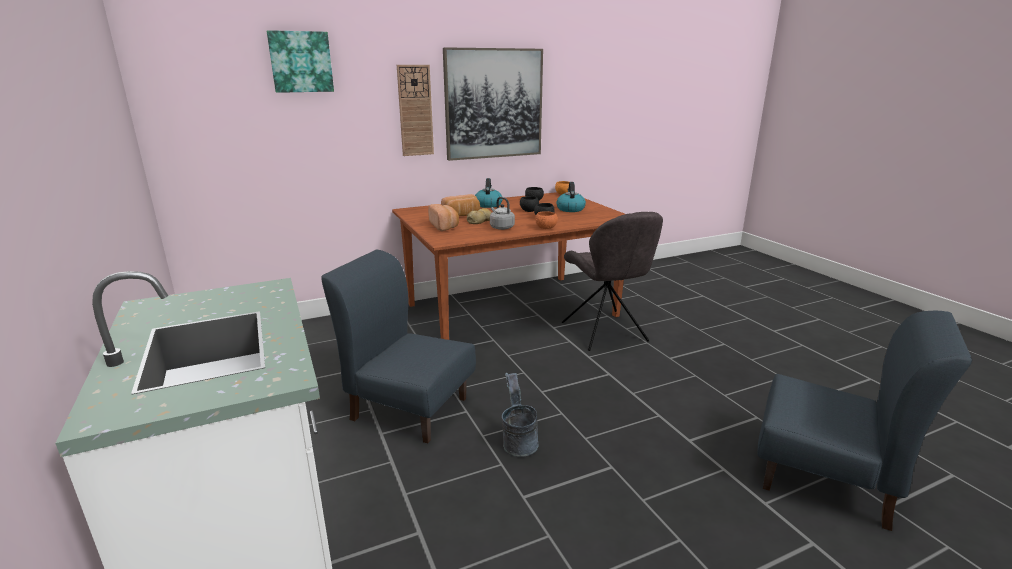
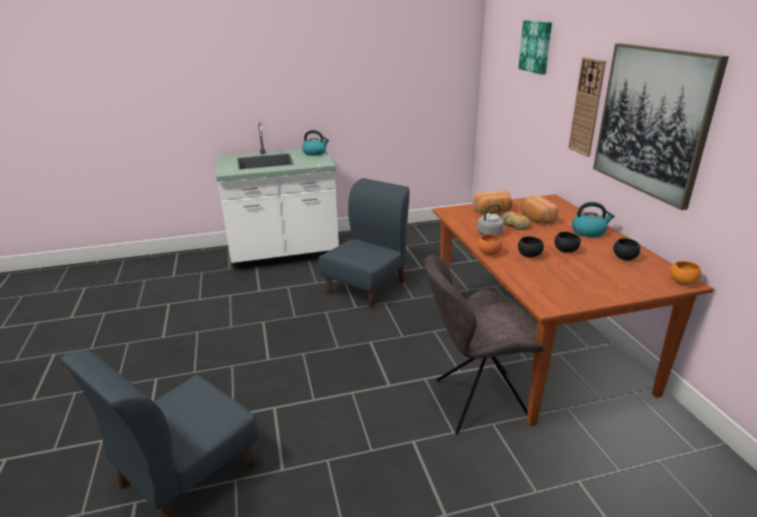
camera: 100 degrees right, 5 degrees up
grey bucket [502,373,539,457] -> none
kettle [556,182,586,212] -> kettle moved to [302,130,329,156]

